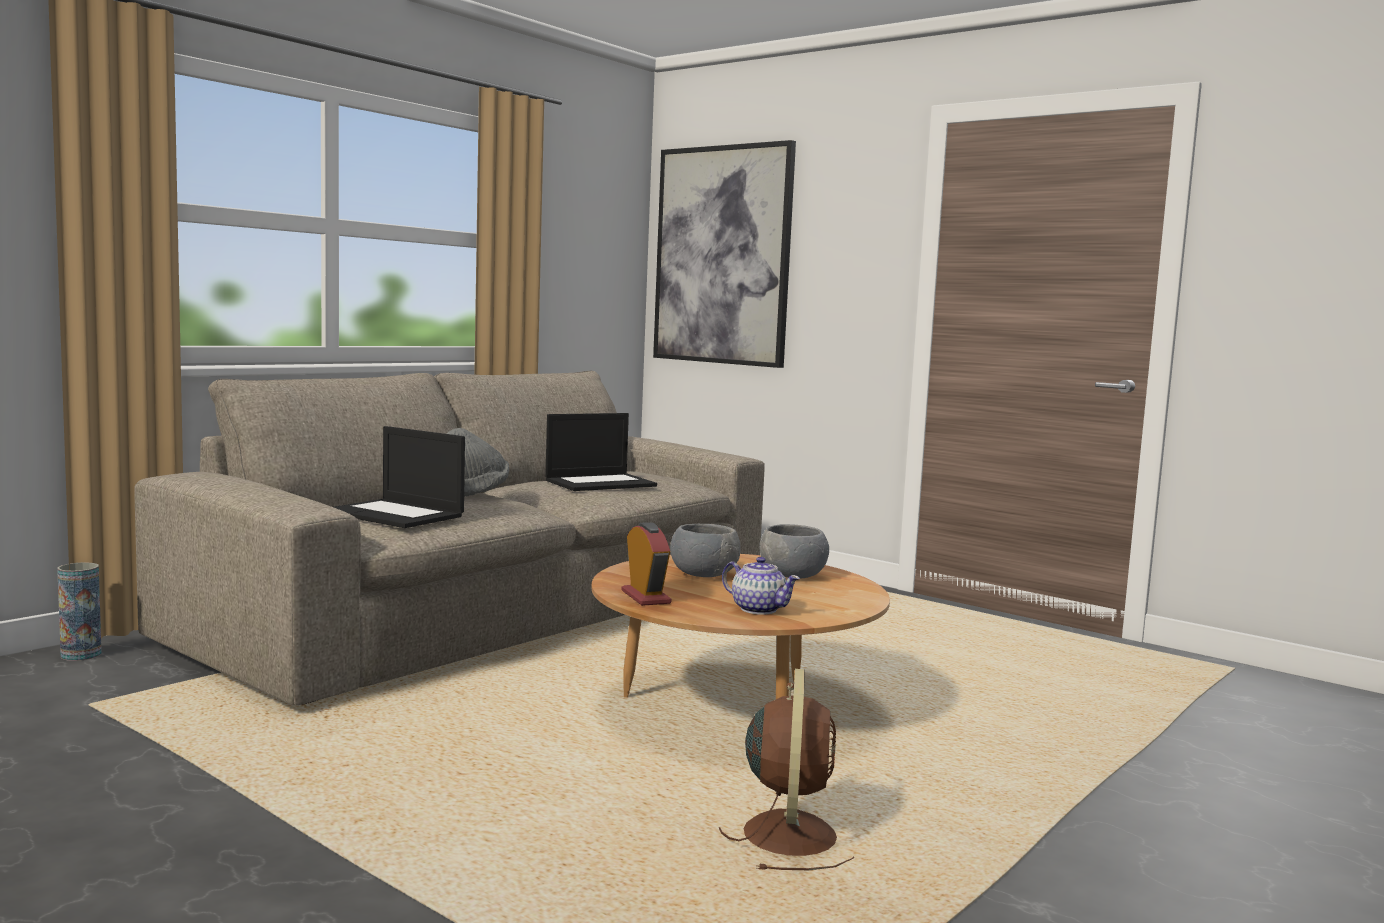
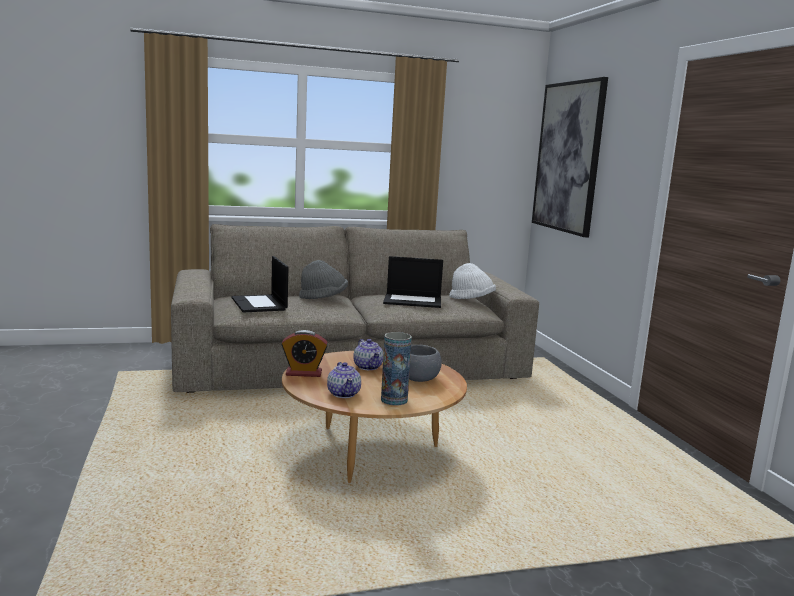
camera: 35 degrees right, 5 degrees up
vase [57,562,102,661] -> vase moved to [381,332,412,406]
alarm clock [621,522,671,606] -> alarm clock turned 75 degrees clockwise [281,330,328,377]
grey bowl [670,524,741,577] -> teapot [353,339,383,370]
brown fan [719,669,854,870] -> none
none -> white hat [449,263,496,299]

